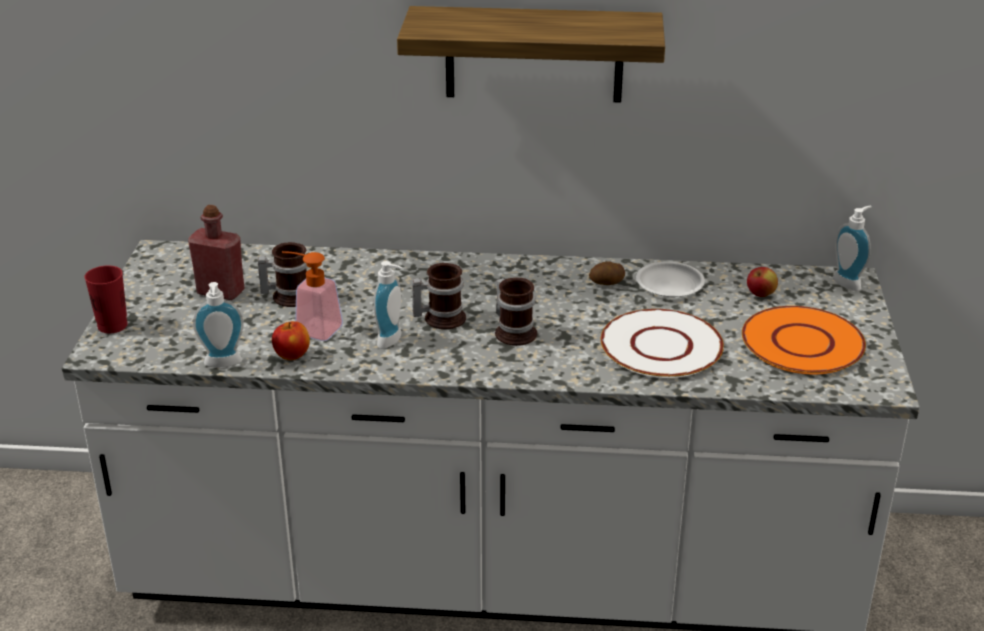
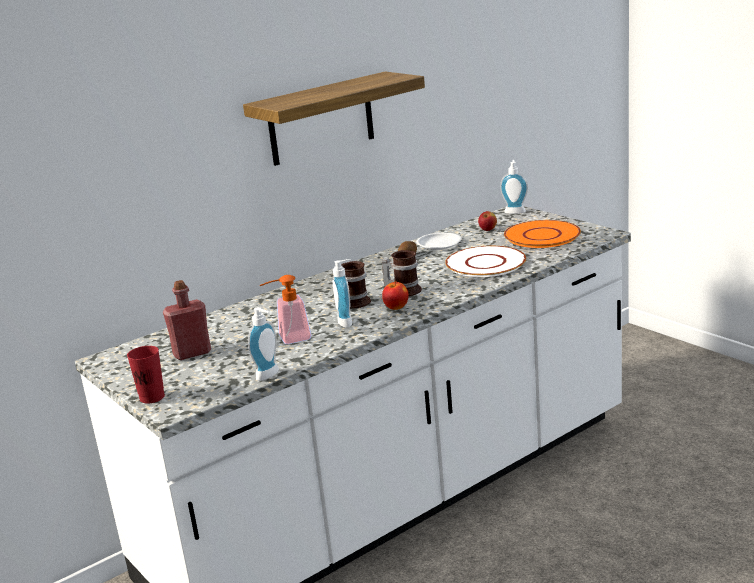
camera: 40 degrees left, 10 degrees down
mug [258,242,307,307] -> none
apple [272,321,310,360] -> apple moved to [382,281,409,310]

